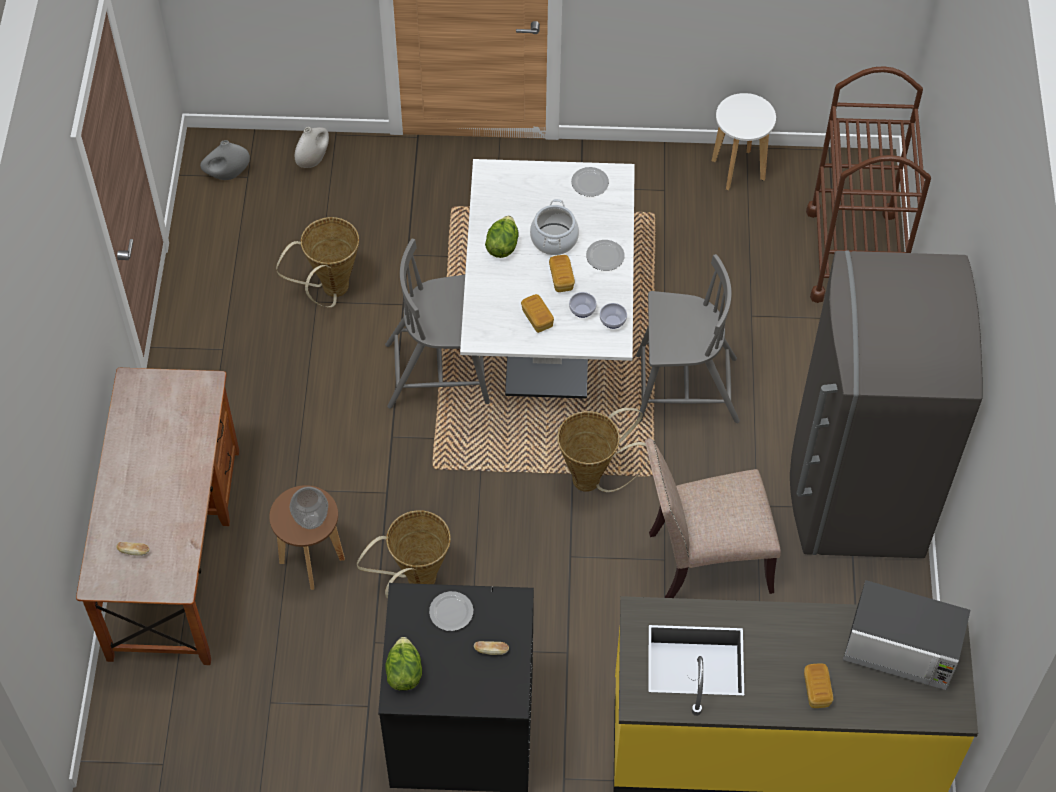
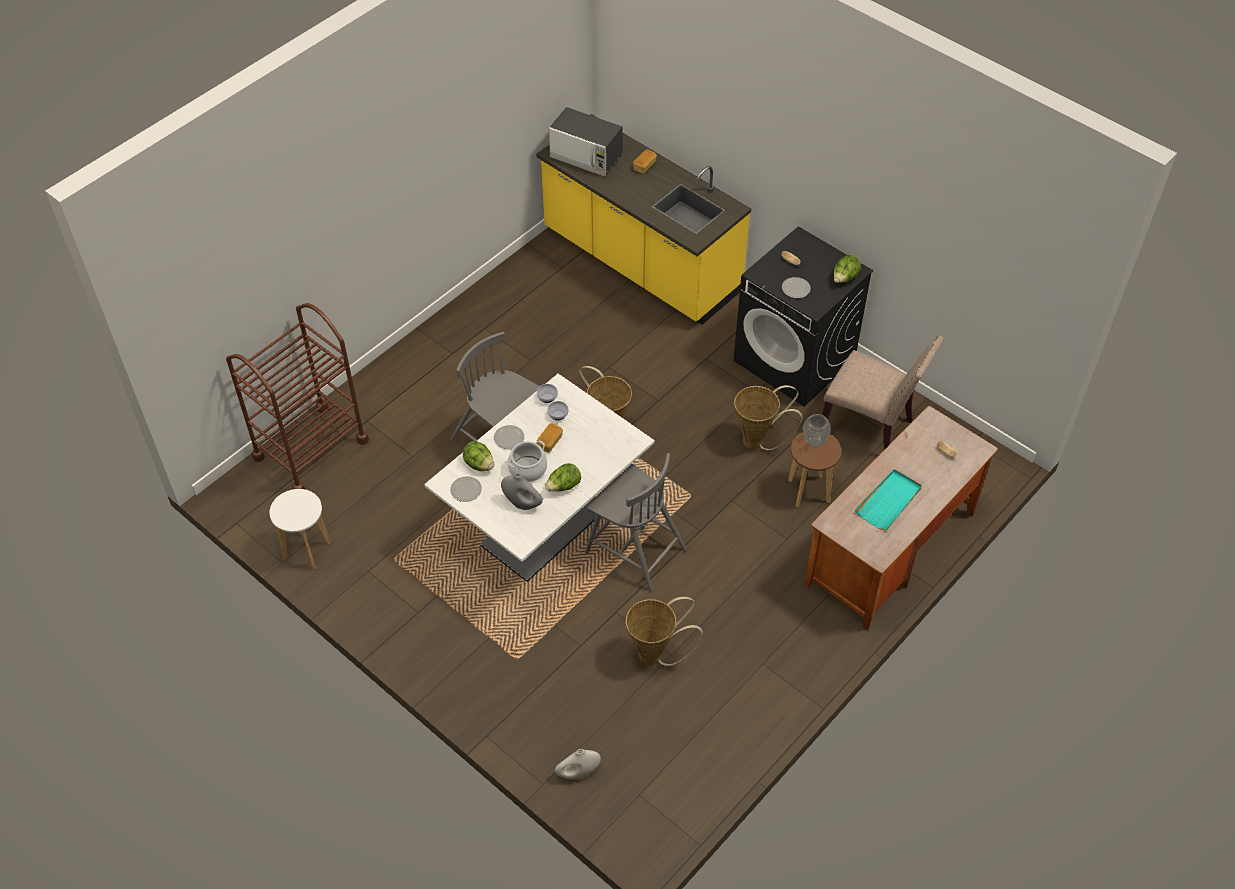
camera: 140 degrees left, 5 degrees down
grey vase [200,140,250,180] -> grey vase moved to [501,474,543,510]
bread [521,294,554,333] -> none
beige chair [645,438,781,598] -> beige chair moved to [822,336,944,449]
grey fridge [790,250,983,558] -> none
microwave [843,580,970,690] -> microwave turned 150 degrees clockwise [549,107,622,177]
none -> lettuce [463,441,494,471]
none -> turquoise tray [855,469,922,531]

